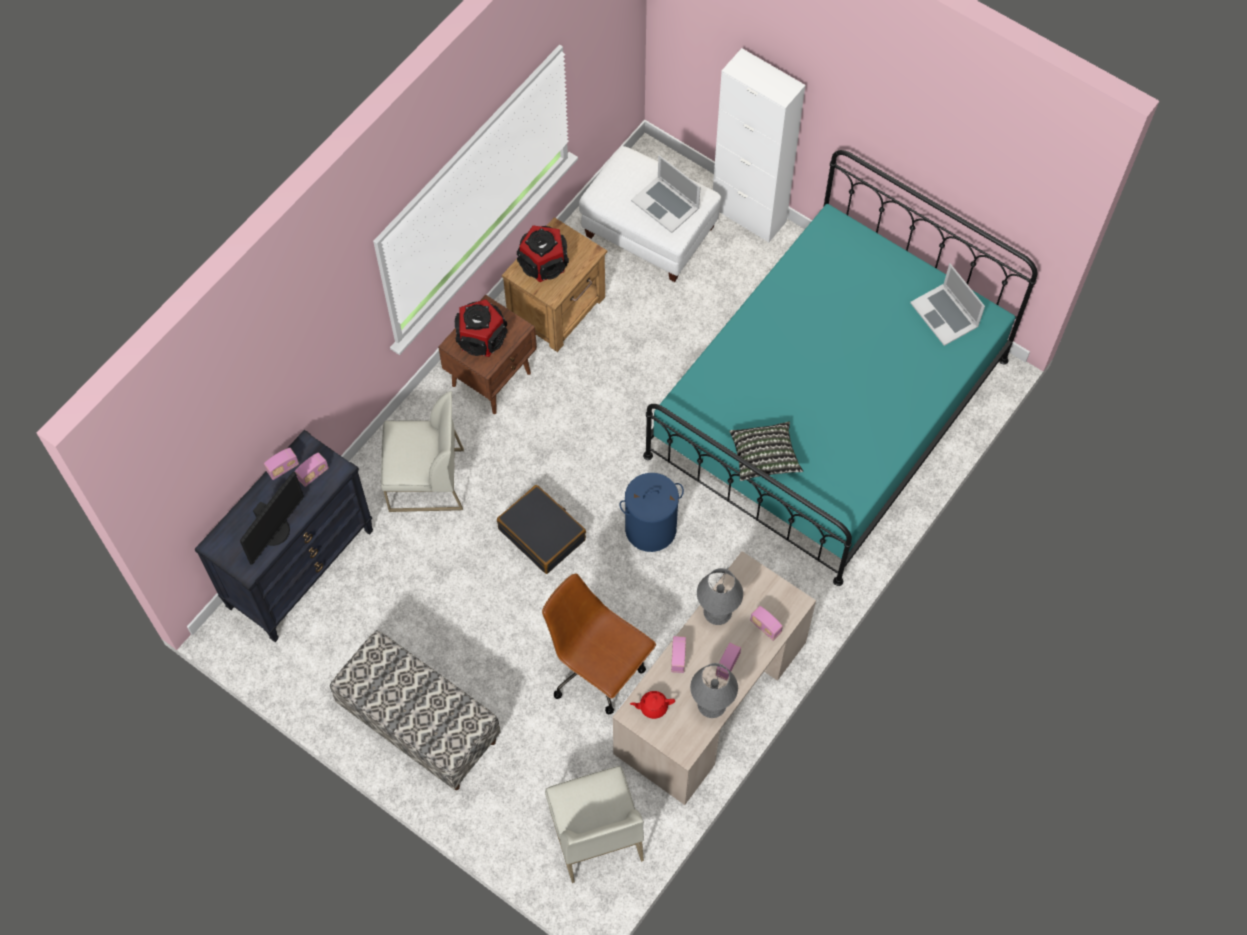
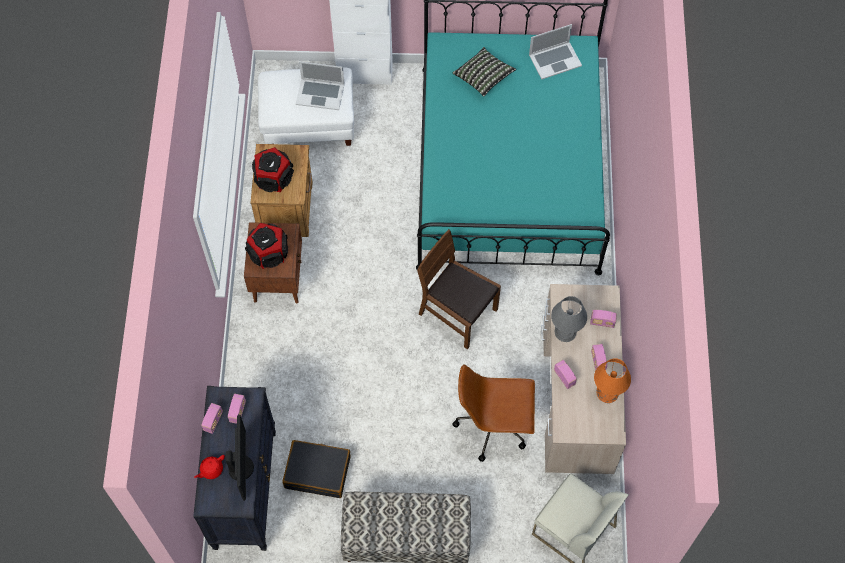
camera: 35 degrees left, 0 degrees up
white chair [381,391,464,512] -> none
black suitcase [497,485,586,574] -> black suitcase moved to [282,440,350,498]
blue laundry basket [620,473,684,552] -> brown chair [417,229,501,349]
red teapot [630,691,675,719] -> red teapot moved to [194,455,225,479]
grey table lamp [690,663,738,718] -> orange table lamp [594,358,631,403]
pillow [729,421,803,481] -> pillow moved to [453,47,516,96]
laptop [910,263,985,346] -> laptop turned 45 degrees counterclockwise [529,24,582,79]

